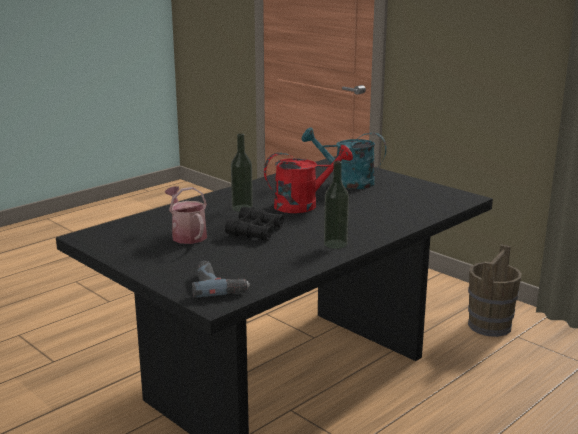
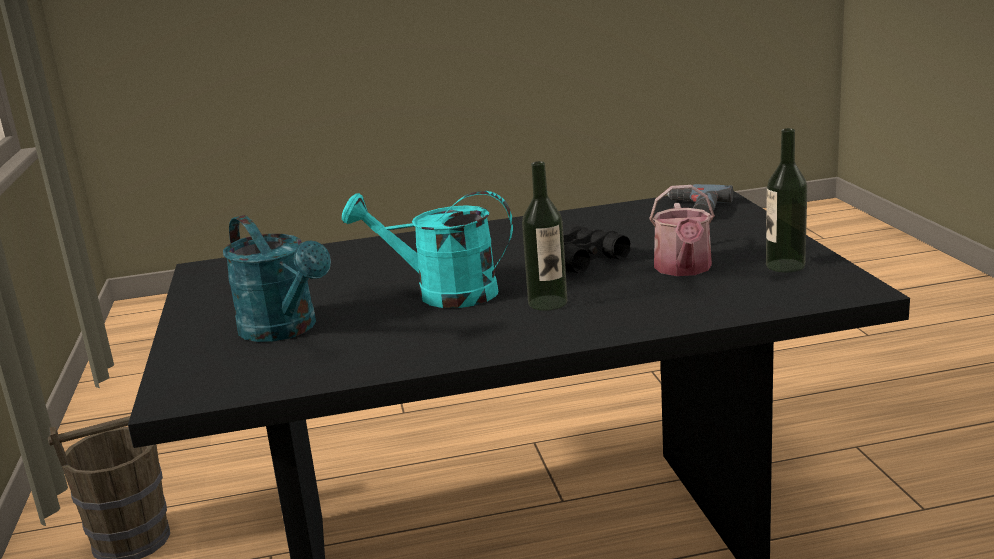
camera: 145 degrees left, 0 degrees up
red watering can [264,145,353,213] -> turquoise watering can [342,191,513,308]
bottle [324,161,349,249] -> bottle moved to [766,128,807,272]

